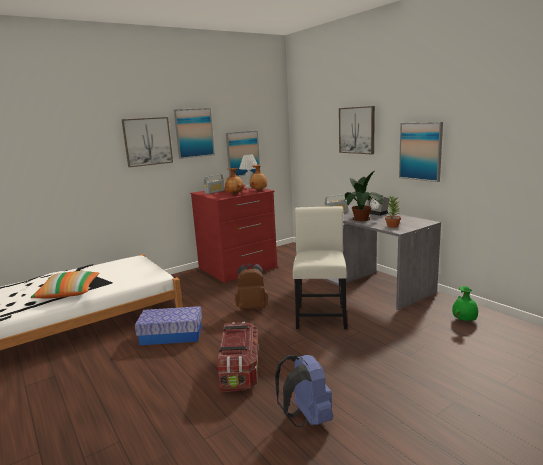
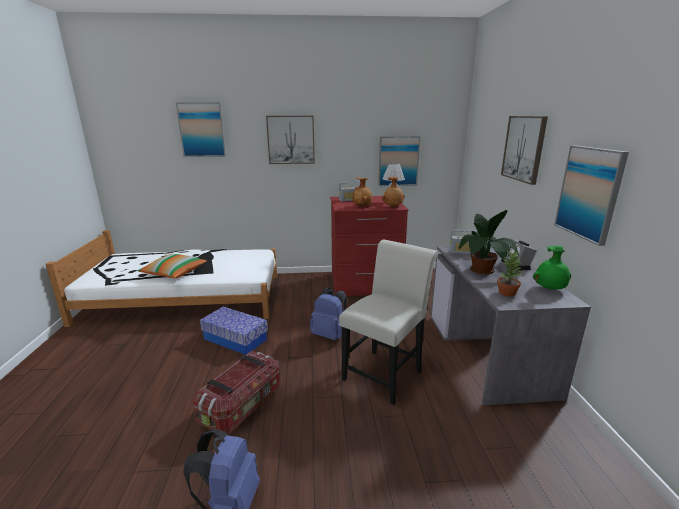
camera: 30 degrees right, 5 degrees up
picture [174,108,215,159] -> picture moved to [176,102,226,157]
brown backpack [235,264,268,309] -> blue backpack [310,288,347,340]
green vase [452,286,478,321] -> green vase moved to [533,246,571,290]

